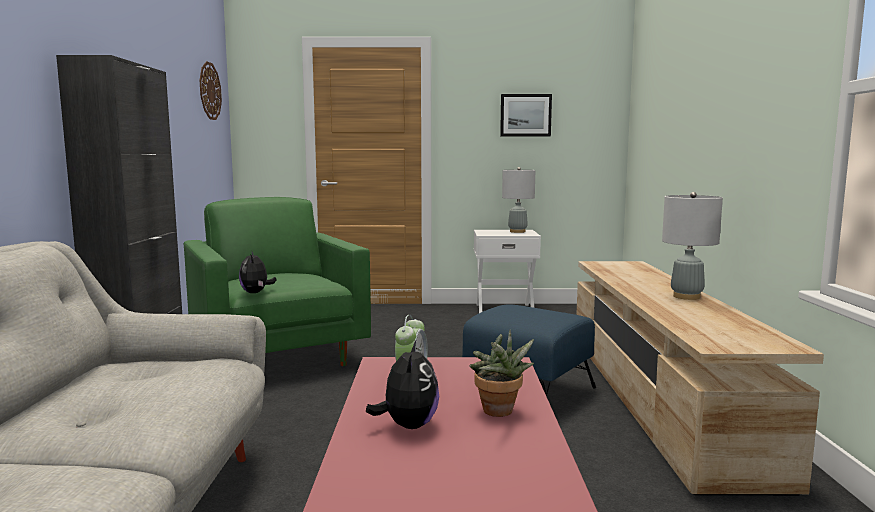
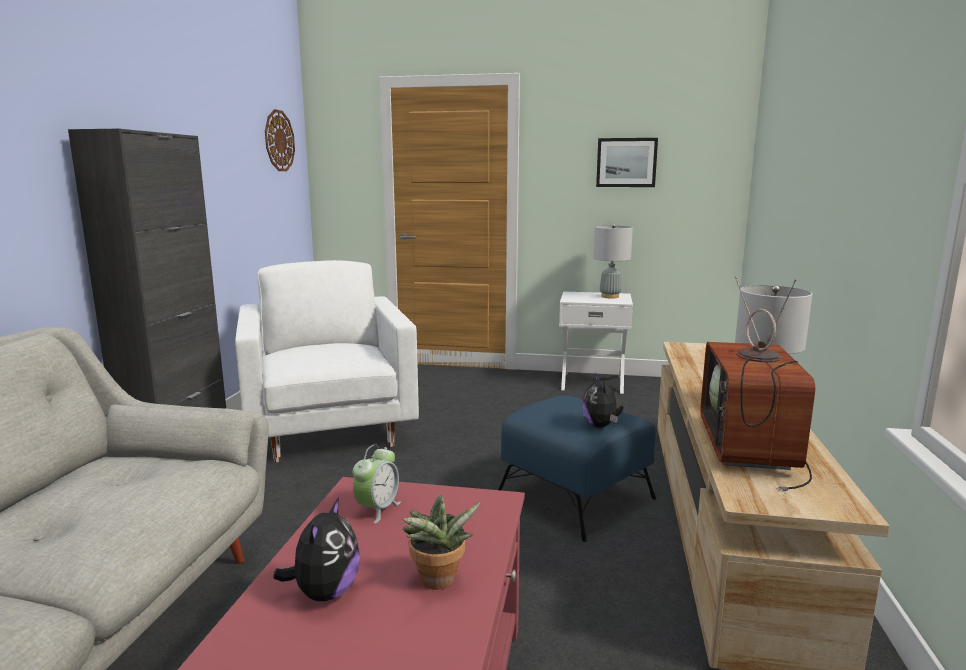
camera: 10 degrees right, 5 degrees up
green armchair [184,197,371,366] -> white armchair [235,260,419,462]
plush toy [239,250,277,293] -> plush toy moved to [582,372,623,428]
none -> television [700,276,815,491]

